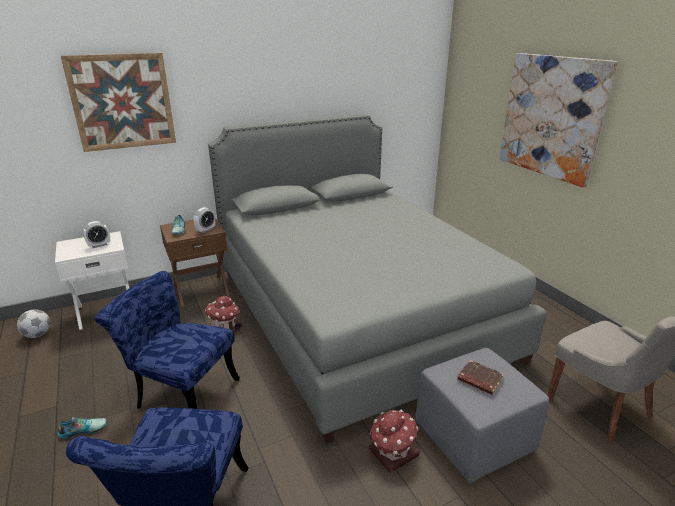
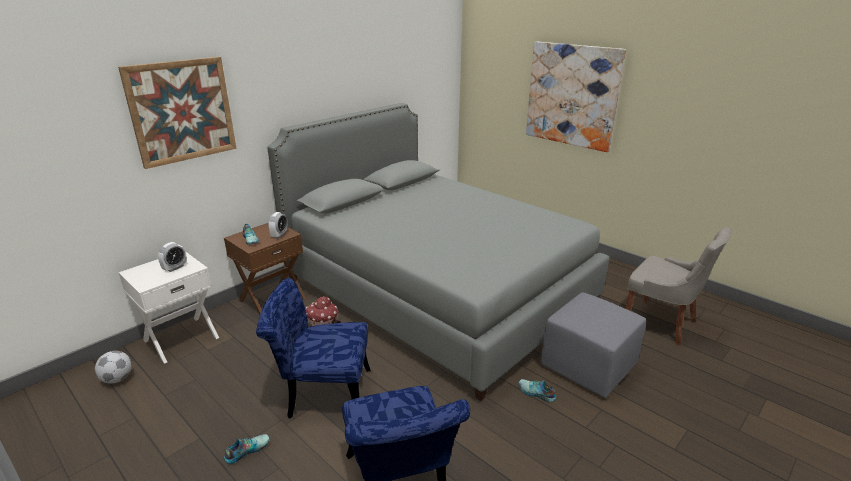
camera: 20 degrees left, 0 degrees up
toy house [369,410,420,473] -> shoe [518,379,556,402]
brown book [457,360,504,395] -> none

